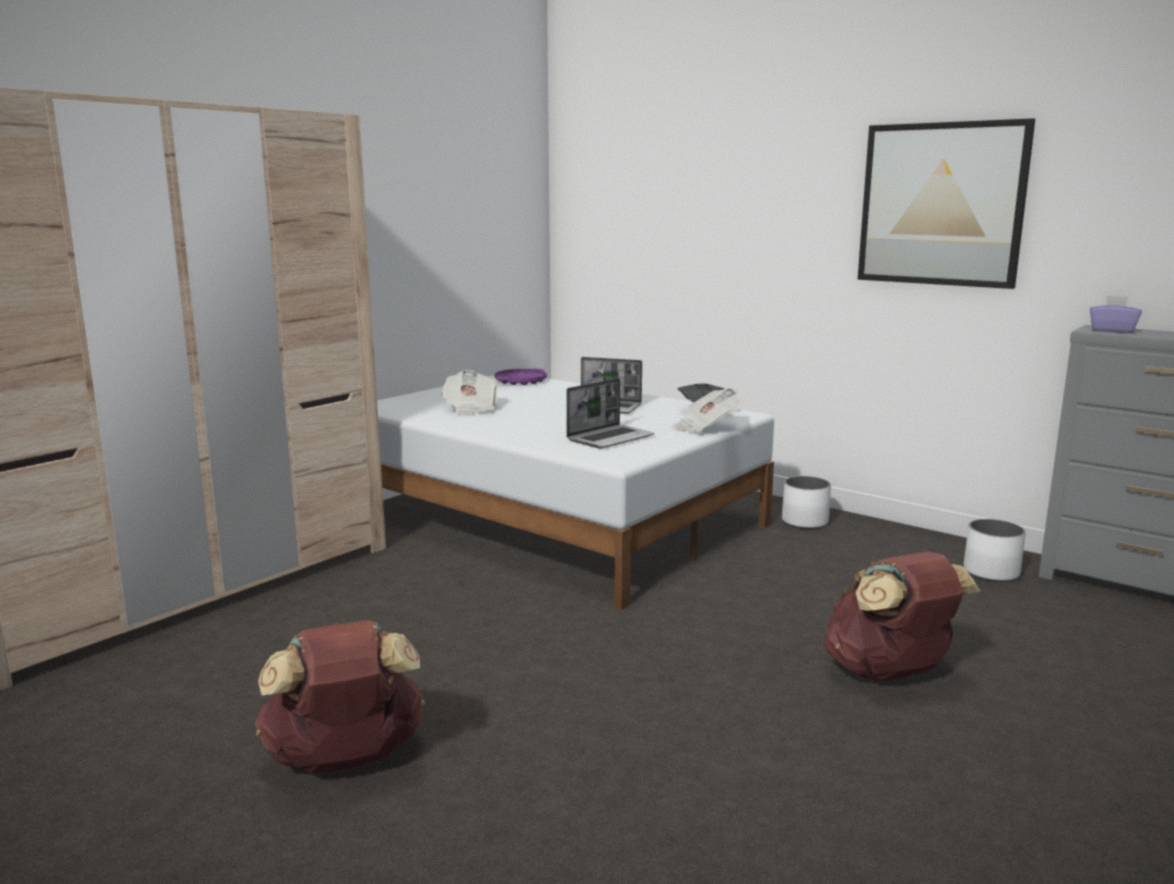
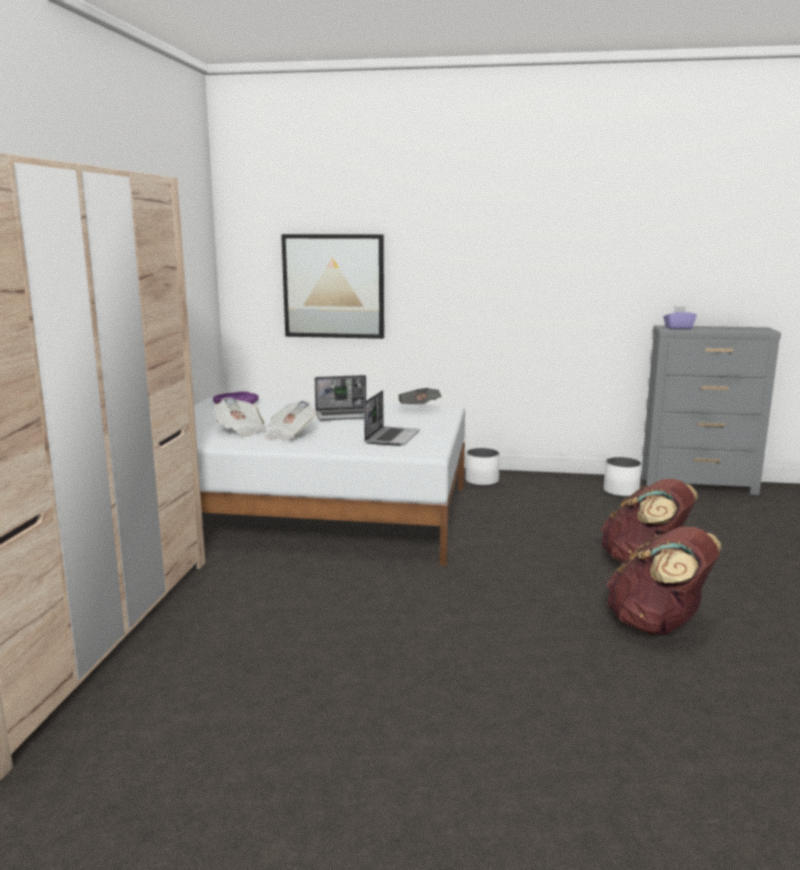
camera: 30 degrees left, 0 degrees up
brown backpack [255,620,425,773] -> brown backpack moved to [606,527,722,635]
newspaper [672,388,740,432] -> newspaper moved to [264,401,316,440]
picture [858,118,1035,289] -> picture moved to [281,234,384,339]

